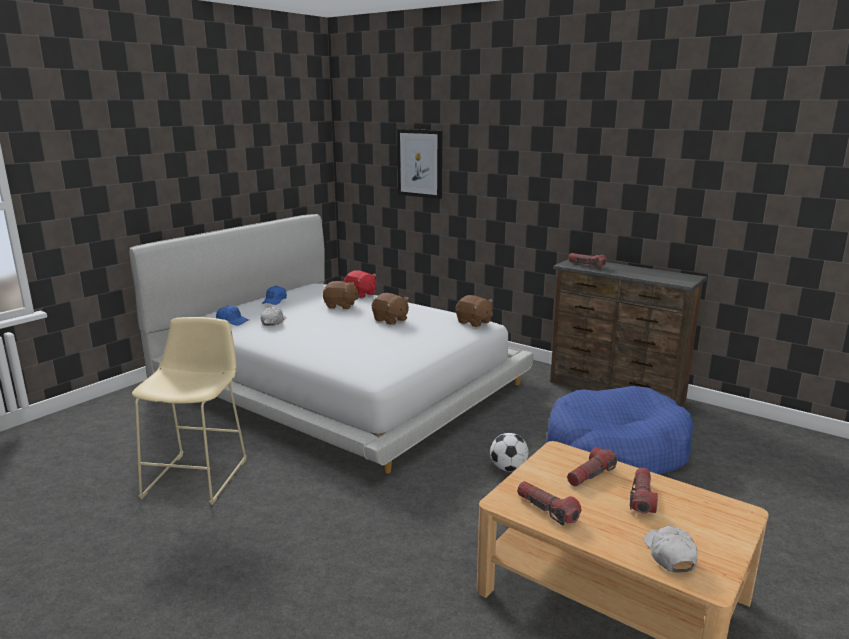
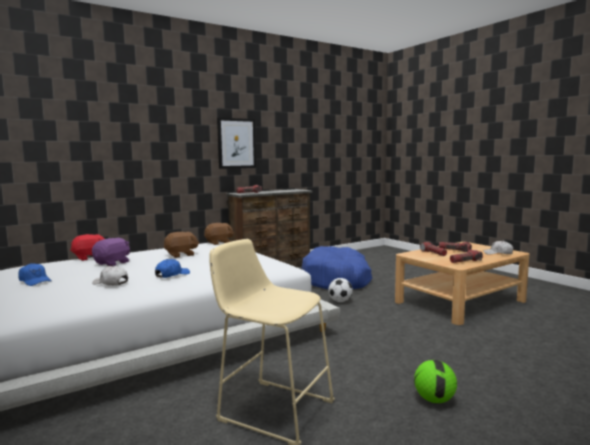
camera: 70 degrees left, 10 degrees down
blue cap [216,305,249,326] -> blue cap moved to [155,259,190,278]
brown plush toy [323,281,360,309] -> purple plush toy [92,238,130,266]
picture [397,129,442,199] -> picture moved to [217,118,256,169]
none -> football [414,360,457,403]

